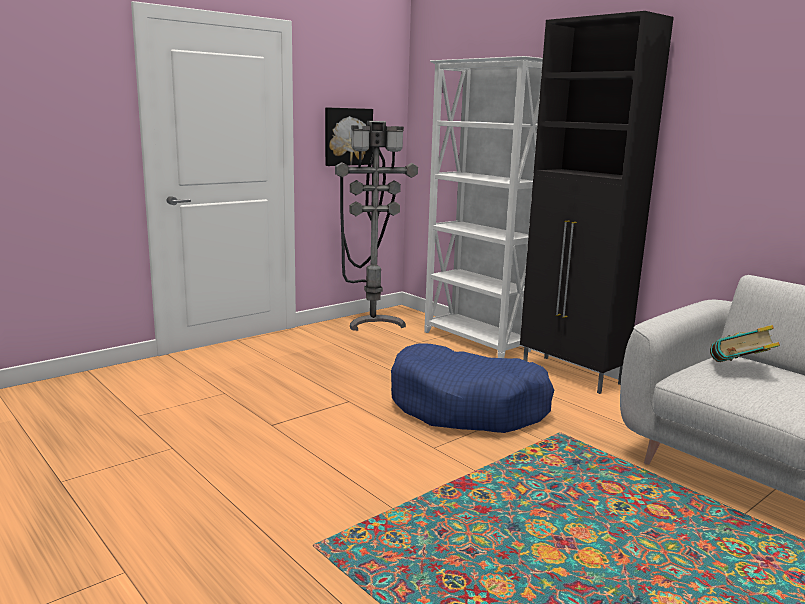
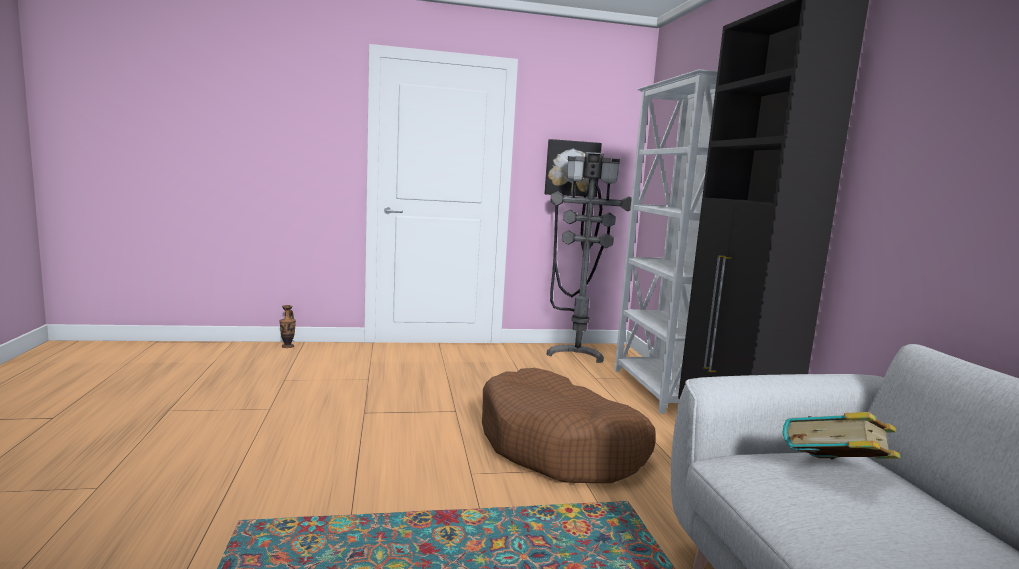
camera: 30 degrees right, 5 degrees down
blue dog bed [391,343,554,433] -> brown dog bed [482,368,656,483]
none -> vase [280,305,296,348]

